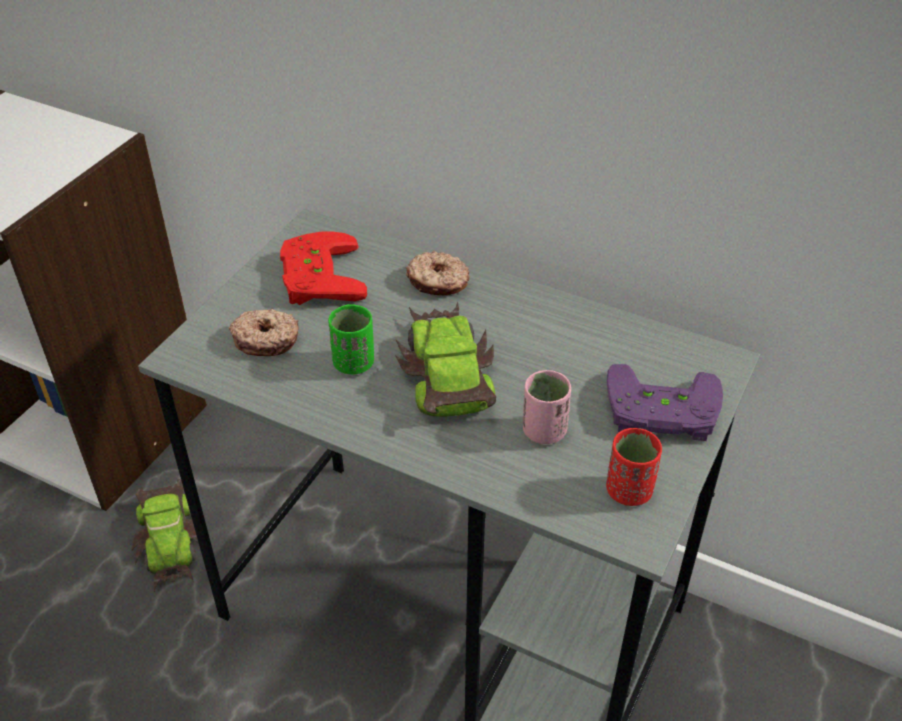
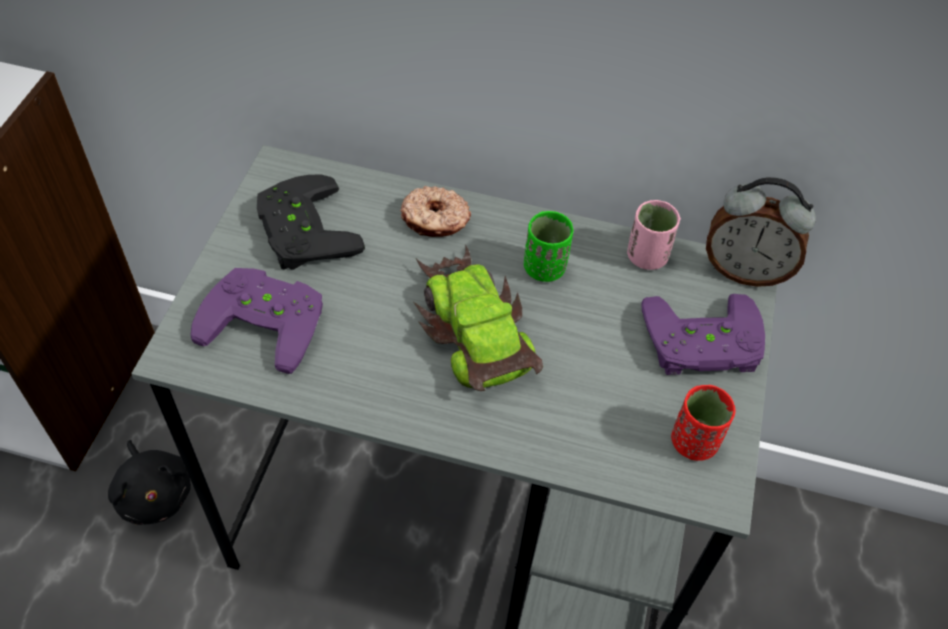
camera: 15 degrees left, 10 degrees up
toy car [131,479,198,591] -> black plush toy [108,440,191,525]
donut [229,309,299,356] -> purple game controller [191,268,323,374]
red game controller [280,231,367,305] -> black game controller [257,174,365,270]
green cup [328,304,374,375] -> green cup moved to [524,211,573,282]
pink cup [523,370,571,444] -> pink cup moved to [627,200,681,270]
none -> alarm clock [706,177,816,287]

